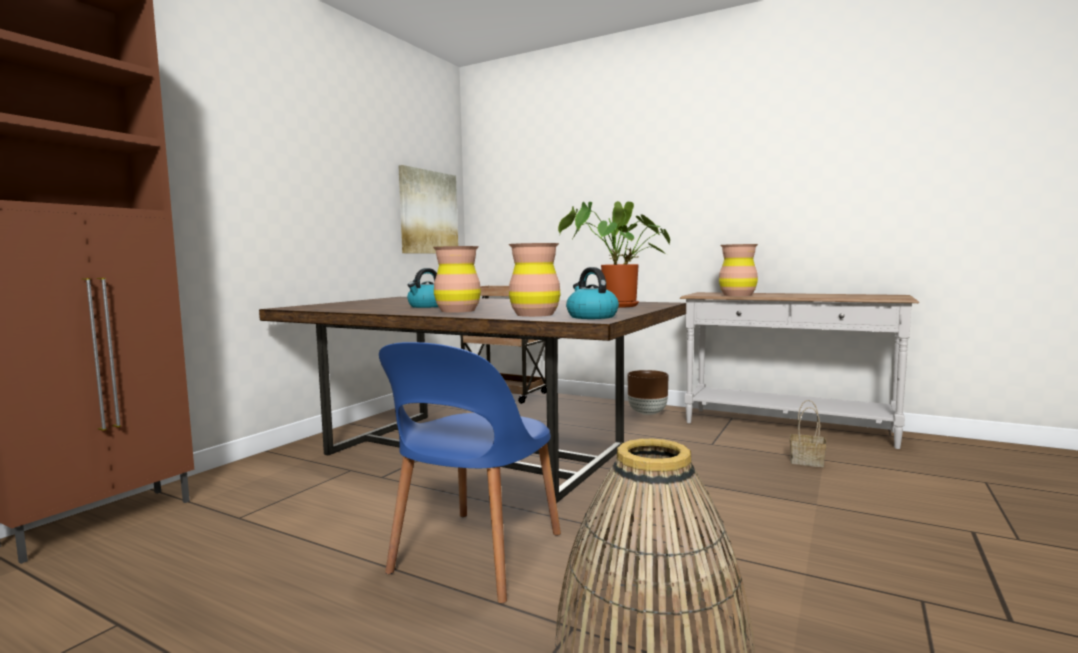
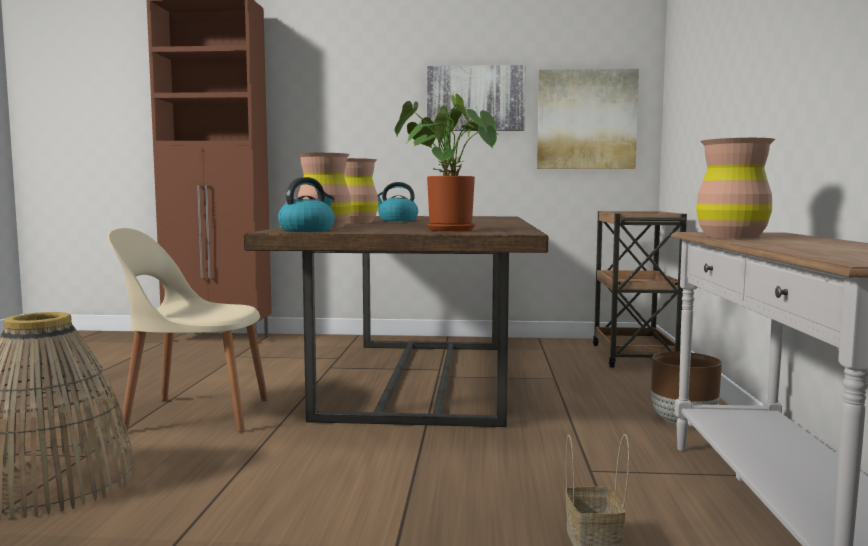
camera: 65 degrees right, 0 degrees up
blue chair [379,342,561,603] -> beige chair [107,228,268,433]
none -> picture [427,65,526,131]

